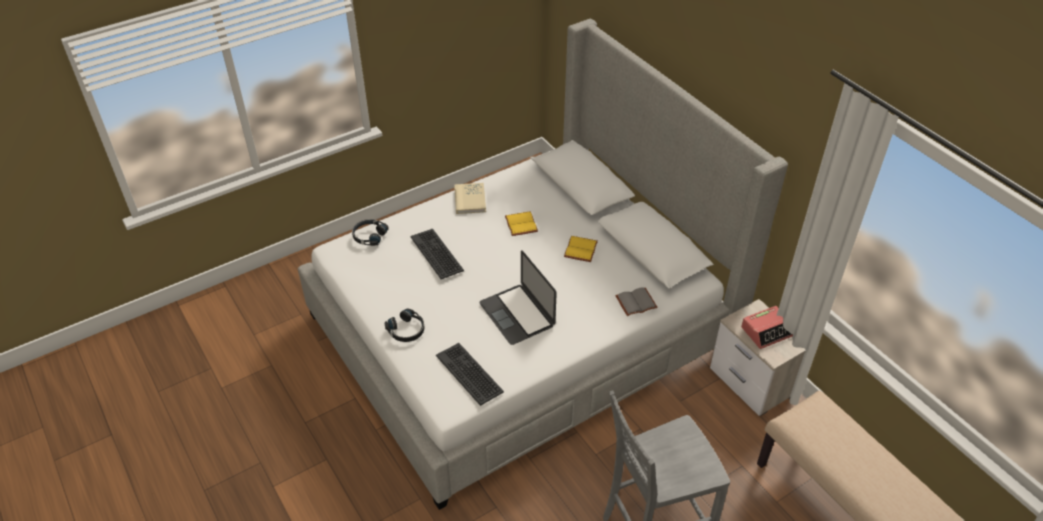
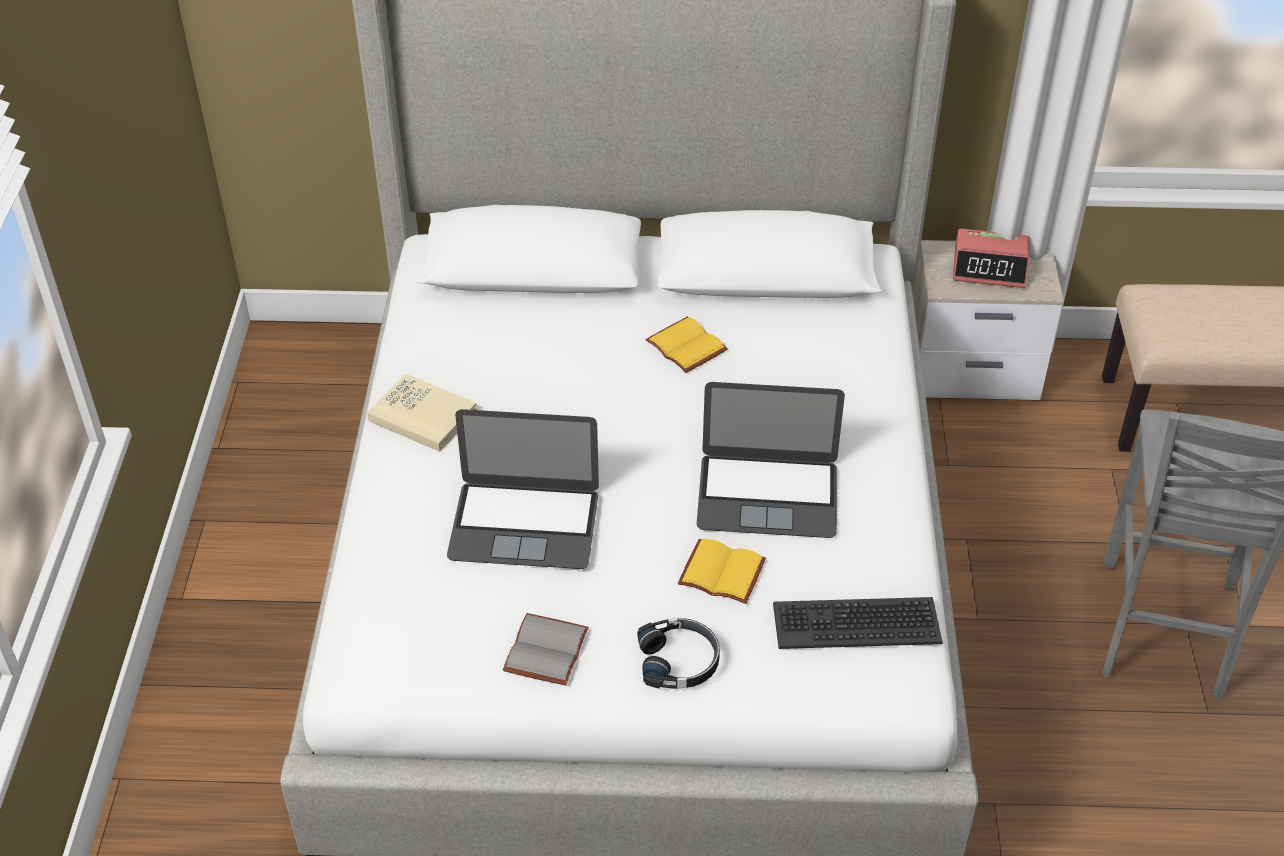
camera: 55 degrees left, 0 degrees up
black headphones [352,219,388,246] -> none
keyboard [410,229,464,279] -> laptop [447,409,599,569]
yellow book [505,211,538,236] -> yellow book moved to [678,539,766,604]
grey book [615,287,658,316] -> grey book moved to [503,613,589,686]
alarm clock [741,306,793,349] -> alarm clock turned 90 degrees clockwise [953,228,1029,288]

